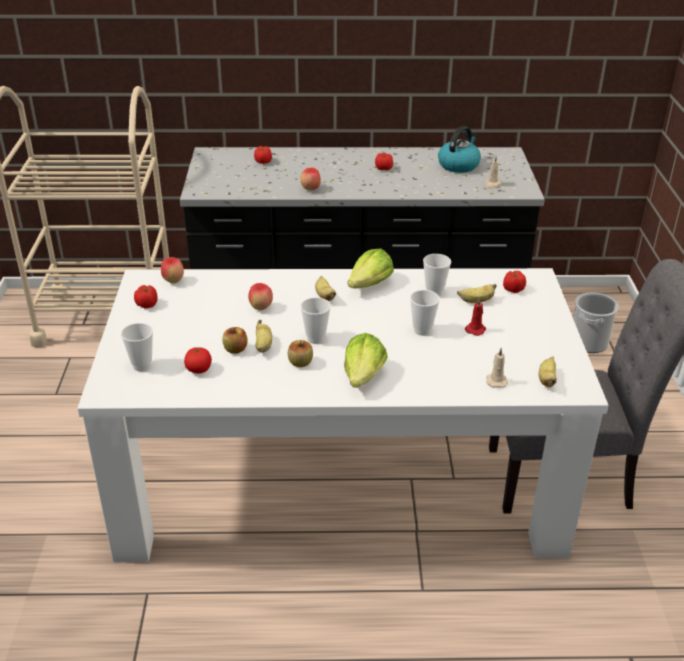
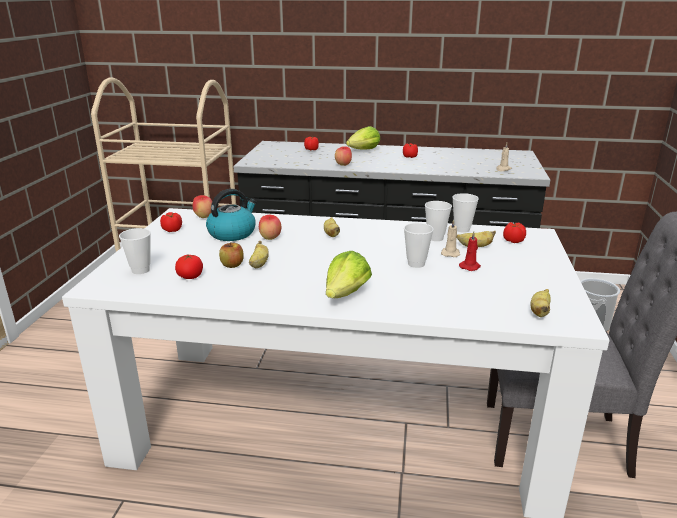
camera: 10 degrees right, 10 degrees down
apple [288,340,313,367] -> none
cup [300,297,331,344] -> cup moved to [452,193,479,233]
lettuce [347,249,393,288] -> lettuce moved to [346,126,381,150]
kettle [438,126,481,173] -> kettle moved to [206,189,257,241]
beige candle [486,348,508,388] -> beige candle moved to [441,219,460,257]

